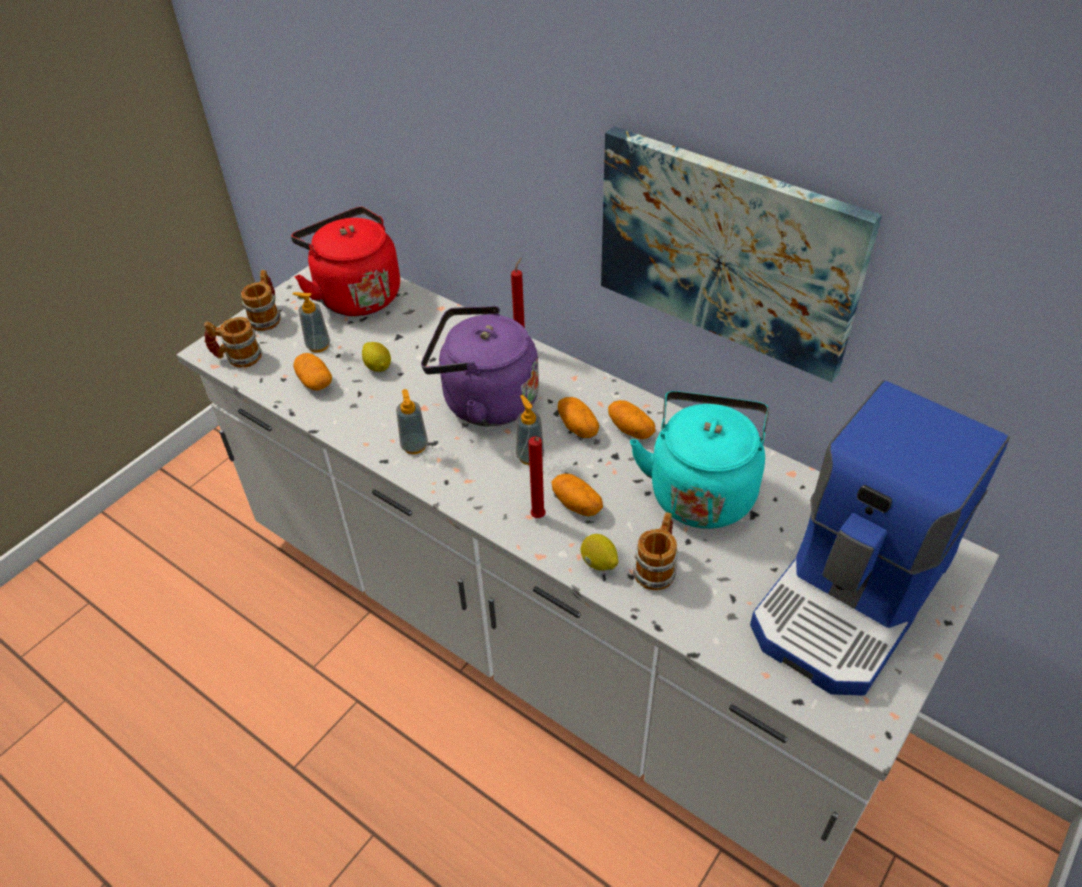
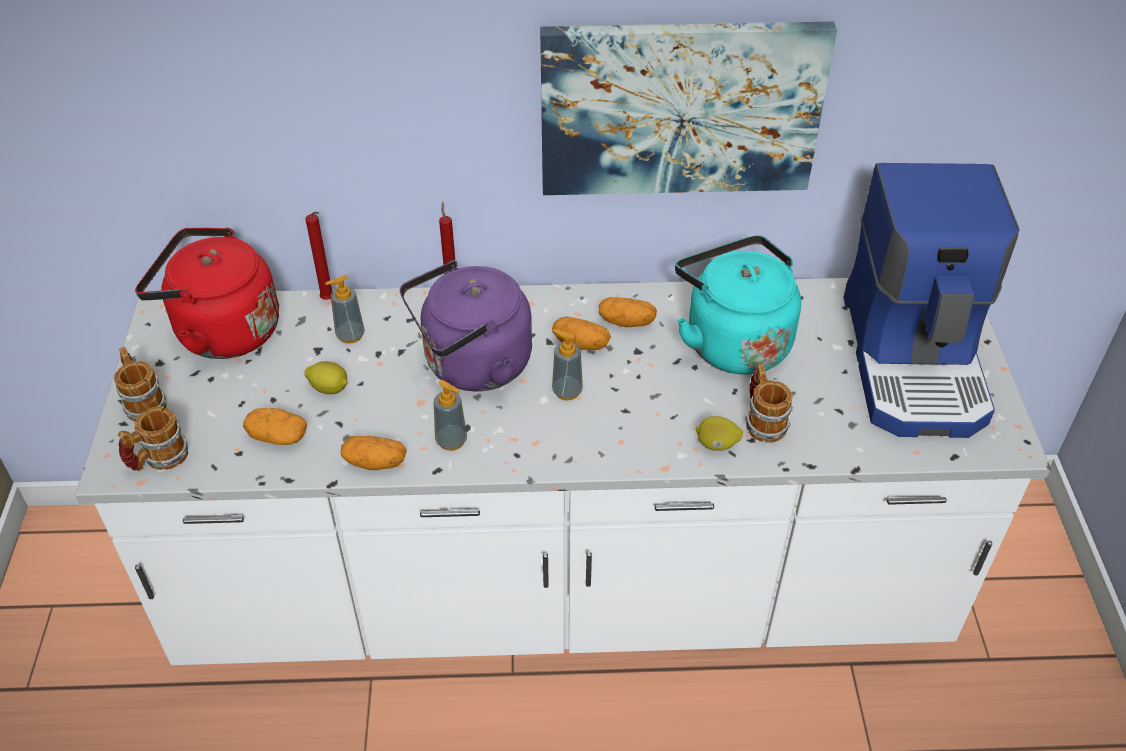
camera: 40 degrees left, 0 degrees up
soap dispenser [293,292,330,352] -> soap dispenser moved to [325,275,365,344]
red candle [528,436,546,518] -> red candle moved to [305,212,333,300]
potato [551,474,603,517] -> potato moved to [341,436,407,470]

